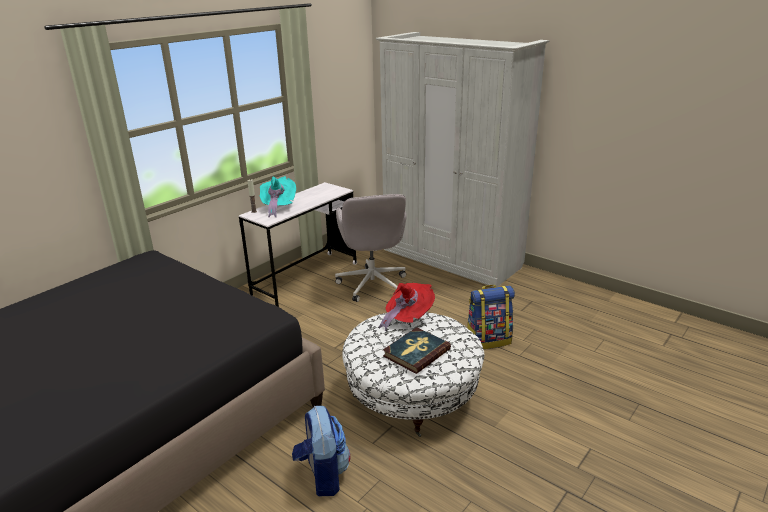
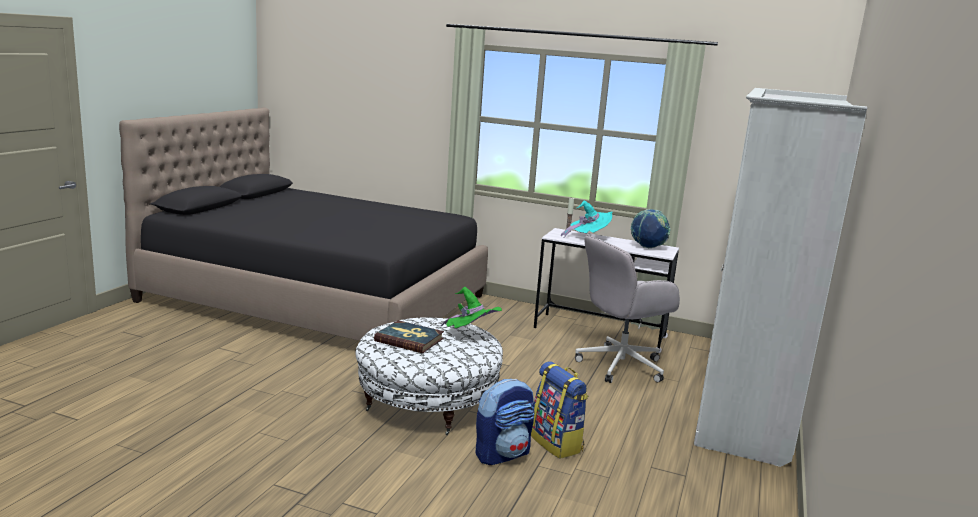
camera: 70 degrees right, 10 degrees down
backpack [292,406,350,496] -> backpack moved to [475,379,535,465]
red hat [379,283,435,332] -> green hat [441,287,502,328]
none -> globe [631,209,671,248]

